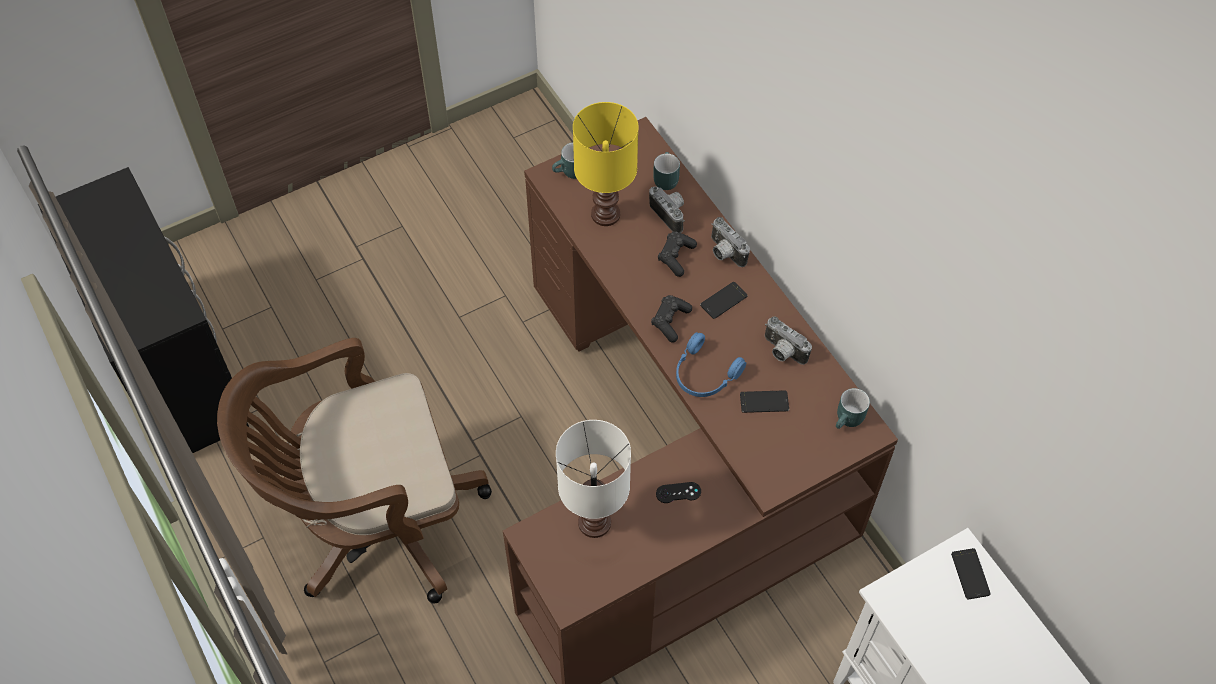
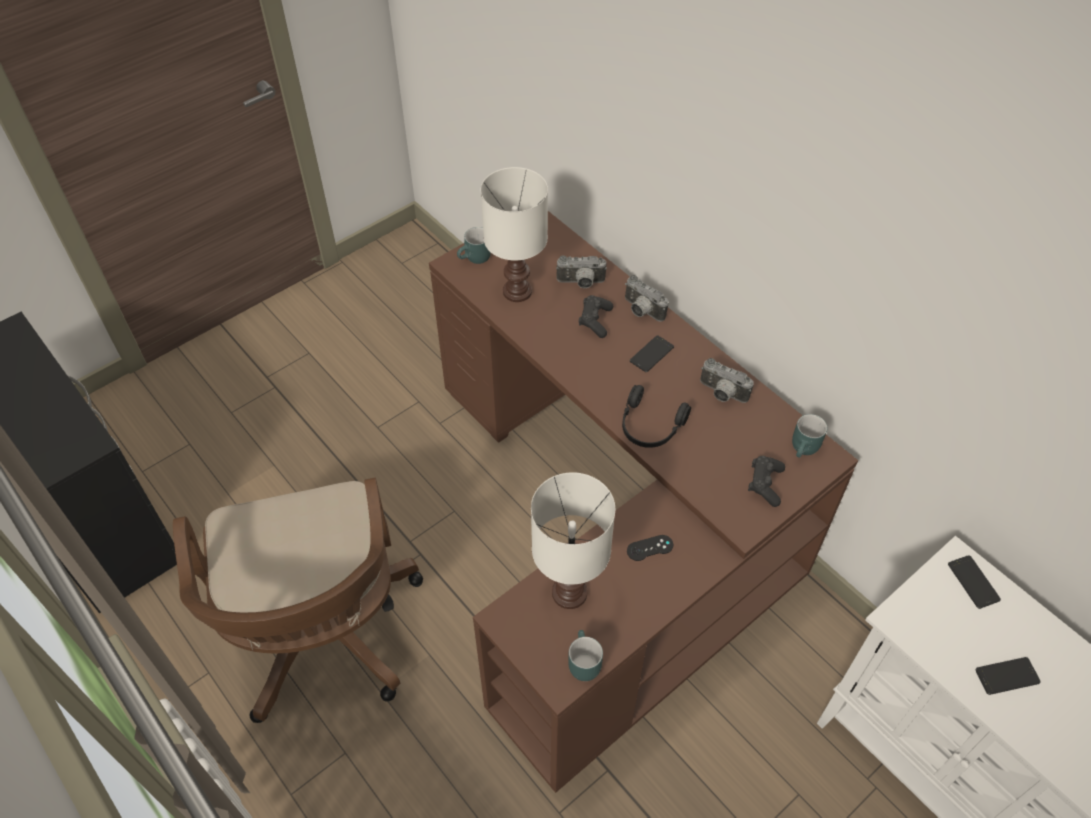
camera: 10 degrees left, 5 degrees down
brown office chair [217,338,492,604] -> brown office chair turned 75 degrees counterclockwise [173,478,423,723]
yellow table lamp [573,102,639,226] -> white table lamp [481,167,548,302]
camera [649,186,685,233] -> camera turned 135 degrees clockwise [556,255,607,288]
black game controller [651,295,692,343] -> black game controller moved to [748,456,785,507]
turquoise mug [653,152,680,190] -> turquoise mug moved to [568,630,603,681]
blue headphones [676,332,746,397] -> black headphones [622,385,691,448]
phone [740,390,789,413] -> phone moved to [976,657,1041,695]

